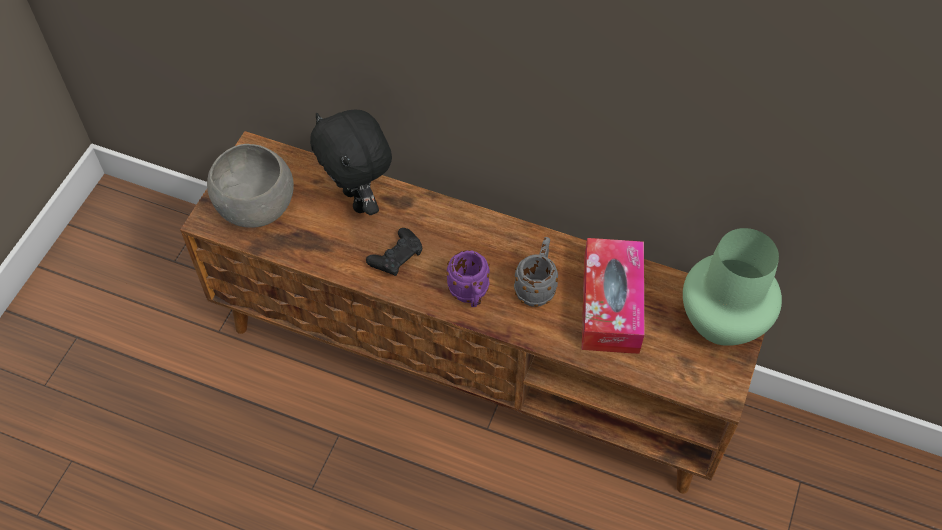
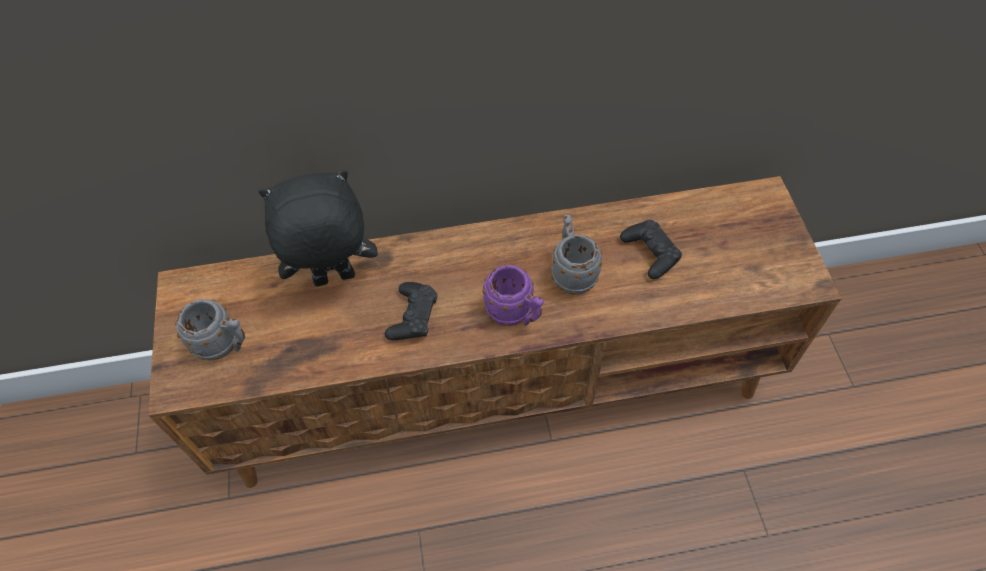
camera: 30 degrees left, 0 degrees up
grey bowl [207,144,294,228] -> grey mug [175,299,245,361]
black plush toy [310,110,392,215] -> black plush toy turned 135 degrees clockwise [258,170,378,287]
tissue box [582,238,644,354] -> black game controller [620,220,682,279]
green vase [683,228,782,346] -> none

